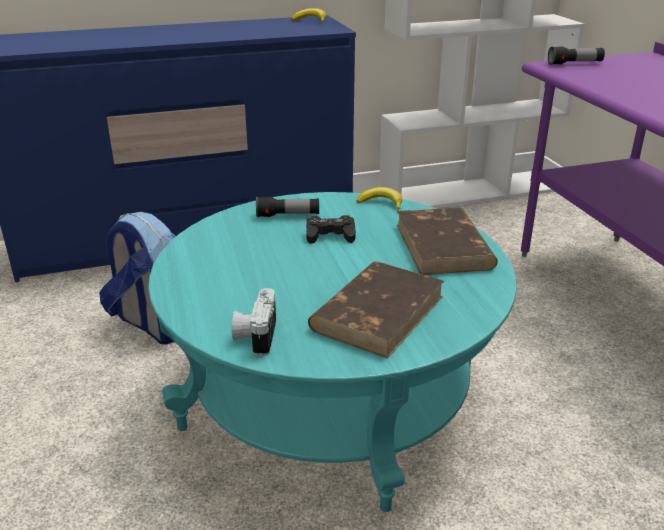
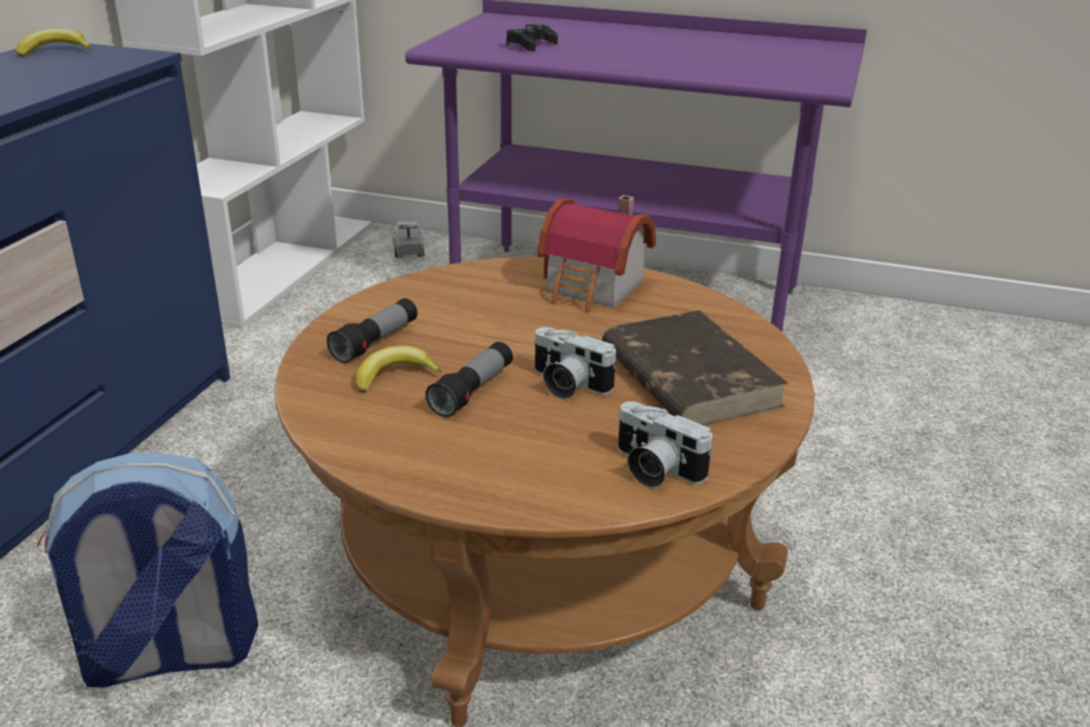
camera: 55 degrees left, 0 degrees up
turquoise coffee table [148,192,517,512] -> brown coffee table [275,257,815,727]
black game controller [306,215,356,244] -> black game controller moved to [506,24,558,52]
banana [357,187,402,210] -> banana moved to [356,346,442,393]
brown book [397,208,498,275] -> toy house [537,195,656,313]
flashlight [548,46,605,65] -> flashlight moved to [425,342,513,418]
none -> toy truck [393,221,425,258]
none -> camera [534,327,617,399]

